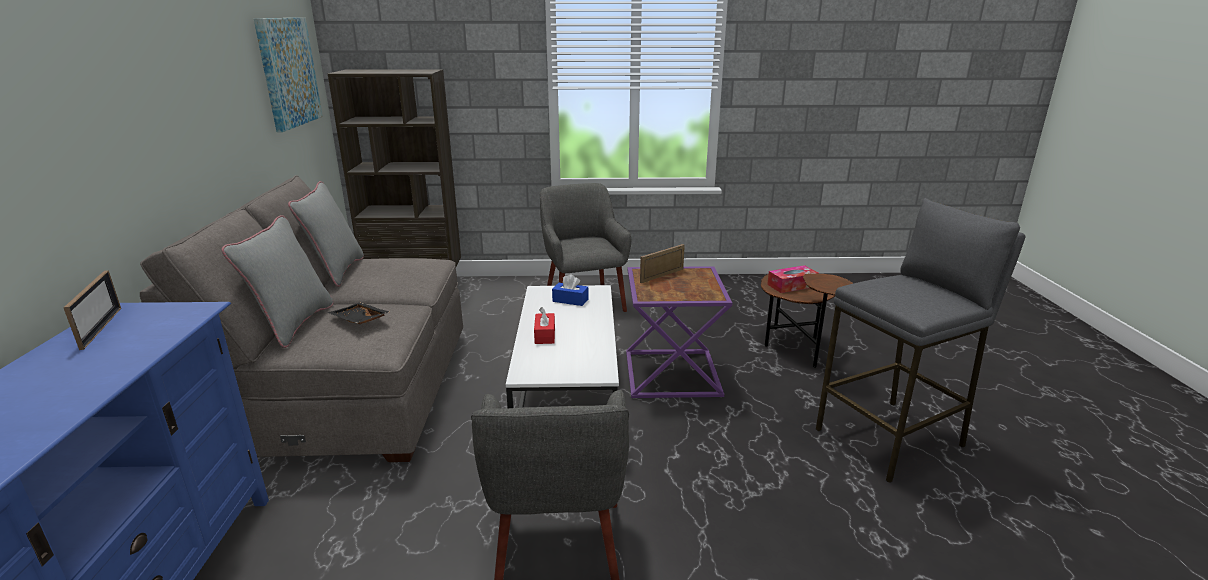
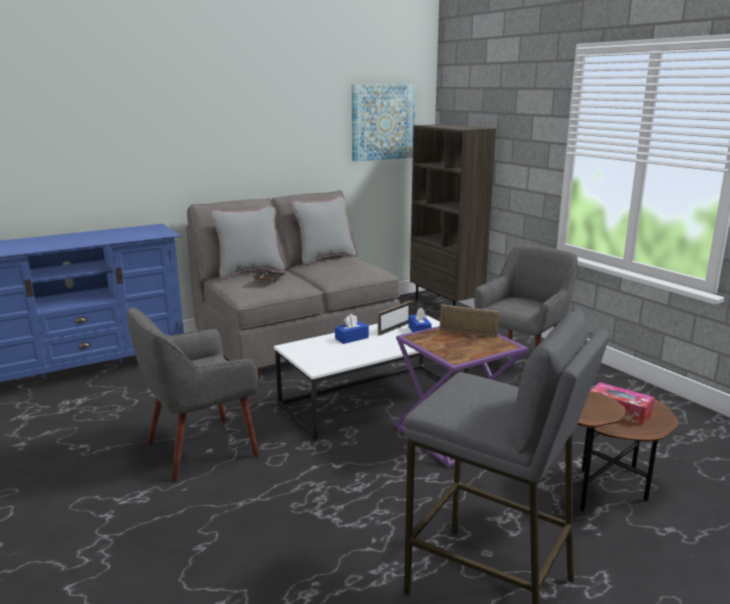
camera: 60 degrees right, 5 degrees down
picture frame [63,270,121,350] -> picture frame moved to [378,301,412,336]
red tissue box [534,307,555,344] -> blue tissue box [335,314,369,344]

